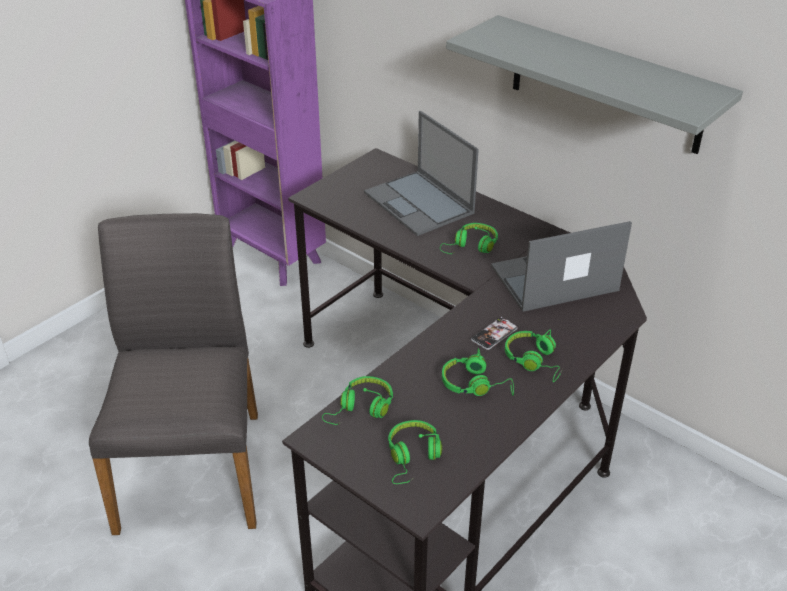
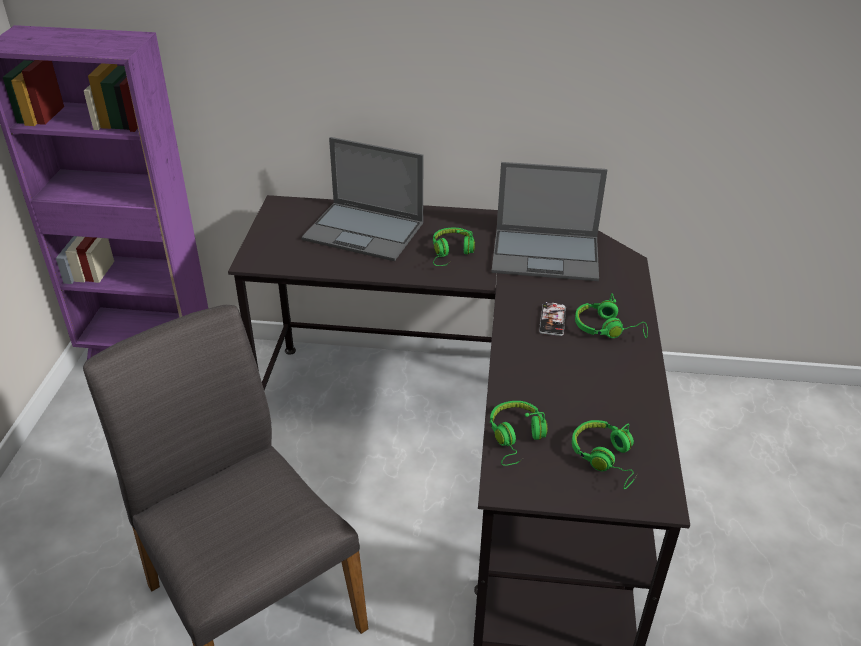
camera: 35 degrees left, 0 degrees up
green headphones [442,348,514,396] -> none
grey shelf [446,15,743,154] -> none
laptop [491,221,632,312] -> laptop turned 120 degrees counterclockwise [491,162,607,281]

